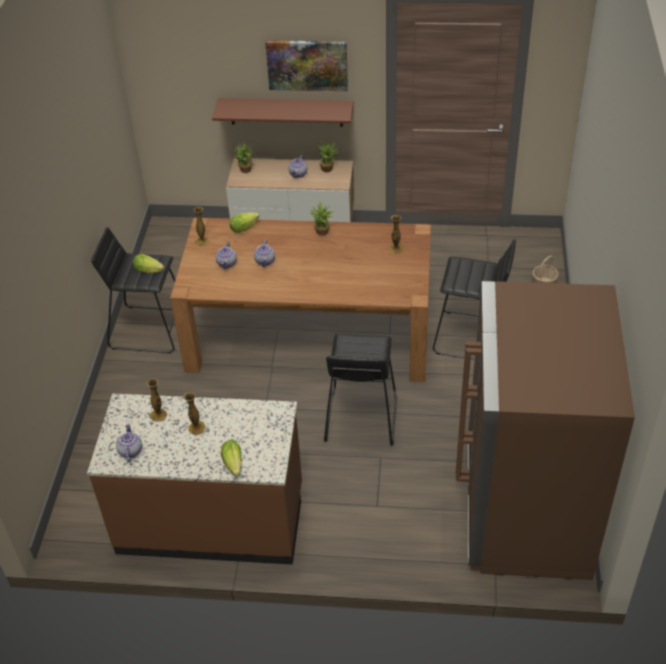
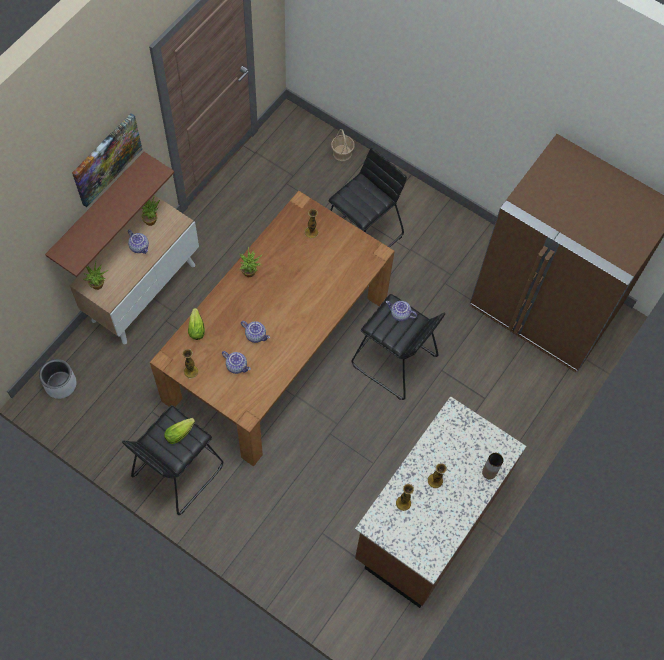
camera: 65 degrees left, 20 degrees up
teapot [116,423,142,462] -> teapot moved to [386,301,417,321]
lettuce [221,440,242,476] -> brown vase [482,453,503,479]
none -> grey planter [39,359,76,399]

